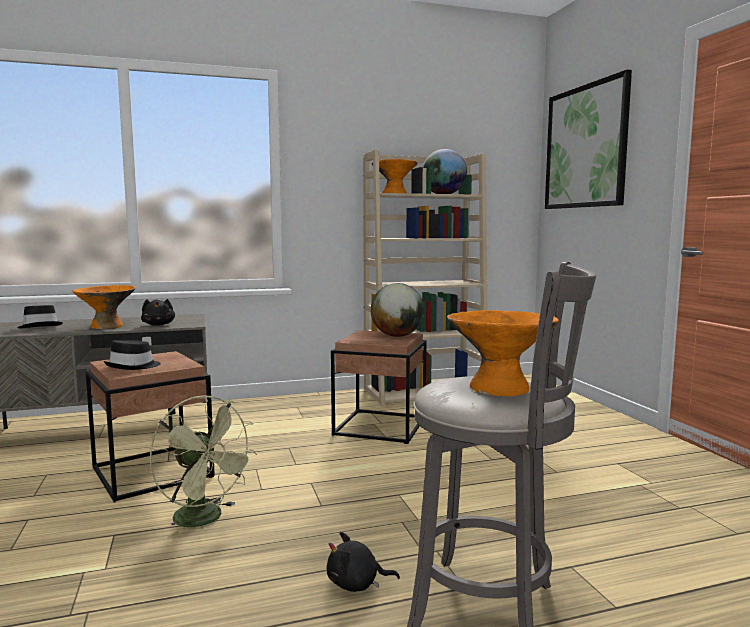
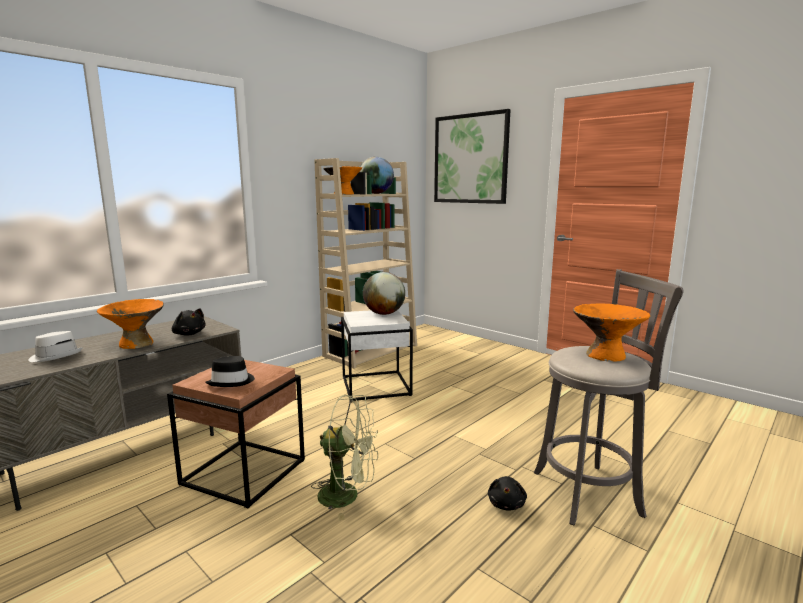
camera: 30 degrees left, 5 degrees up
black hat [18,305,63,328] -> white hat [28,331,83,362]
black plush toy [327,532,400,592] -> black plush toy turned 45 degrees counterclockwise [488,476,527,511]
brown side table [331,330,427,444] -> white side table [341,310,413,401]

